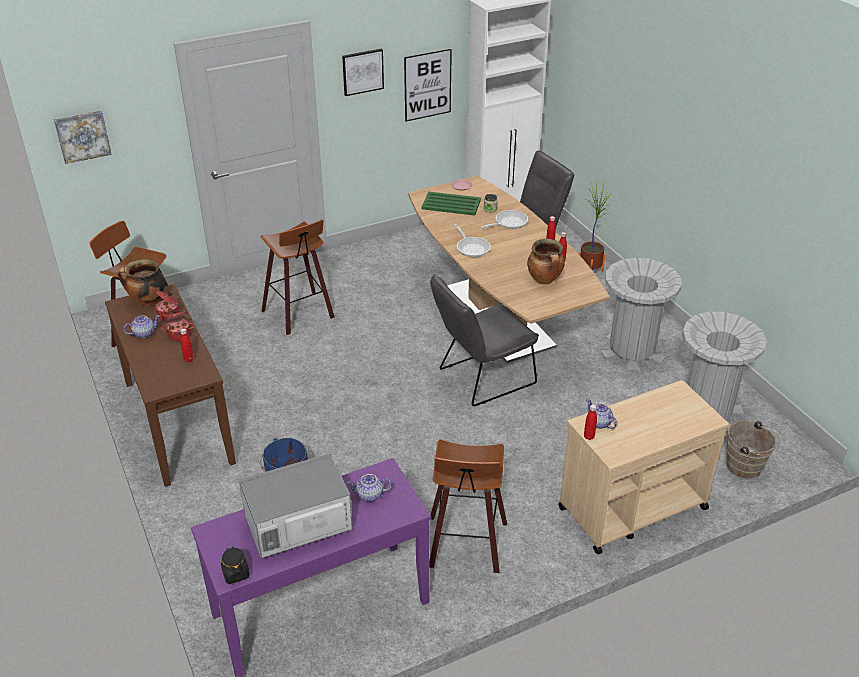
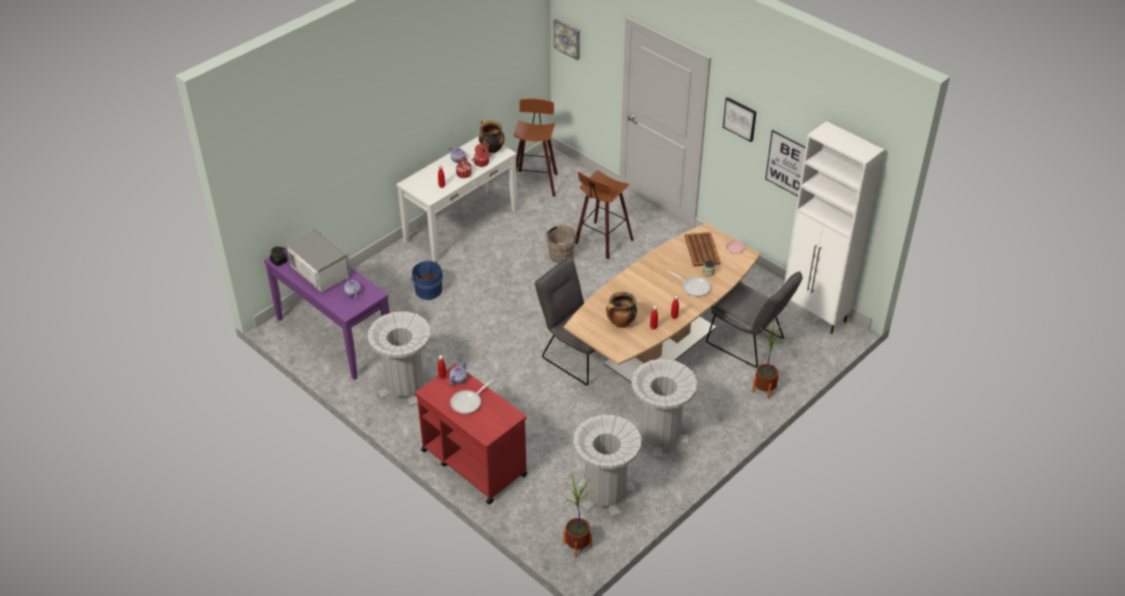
camera: 70 degrees right, 5 degrees up
brown console table [105,284,236,487] -> white console table [396,136,517,262]
green tray [422,192,481,216] -> brown tray [684,232,720,267]
stool [429,439,507,573] -> grey trash can [368,311,431,406]
frying pan [455,224,491,257] -> frying pan moved to [450,380,493,414]
beige cart [558,380,729,554] -> red cart [416,364,527,504]
brown bucket [726,421,782,479] -> brown bucket moved to [544,225,577,263]
none -> potted plant [564,474,595,557]

